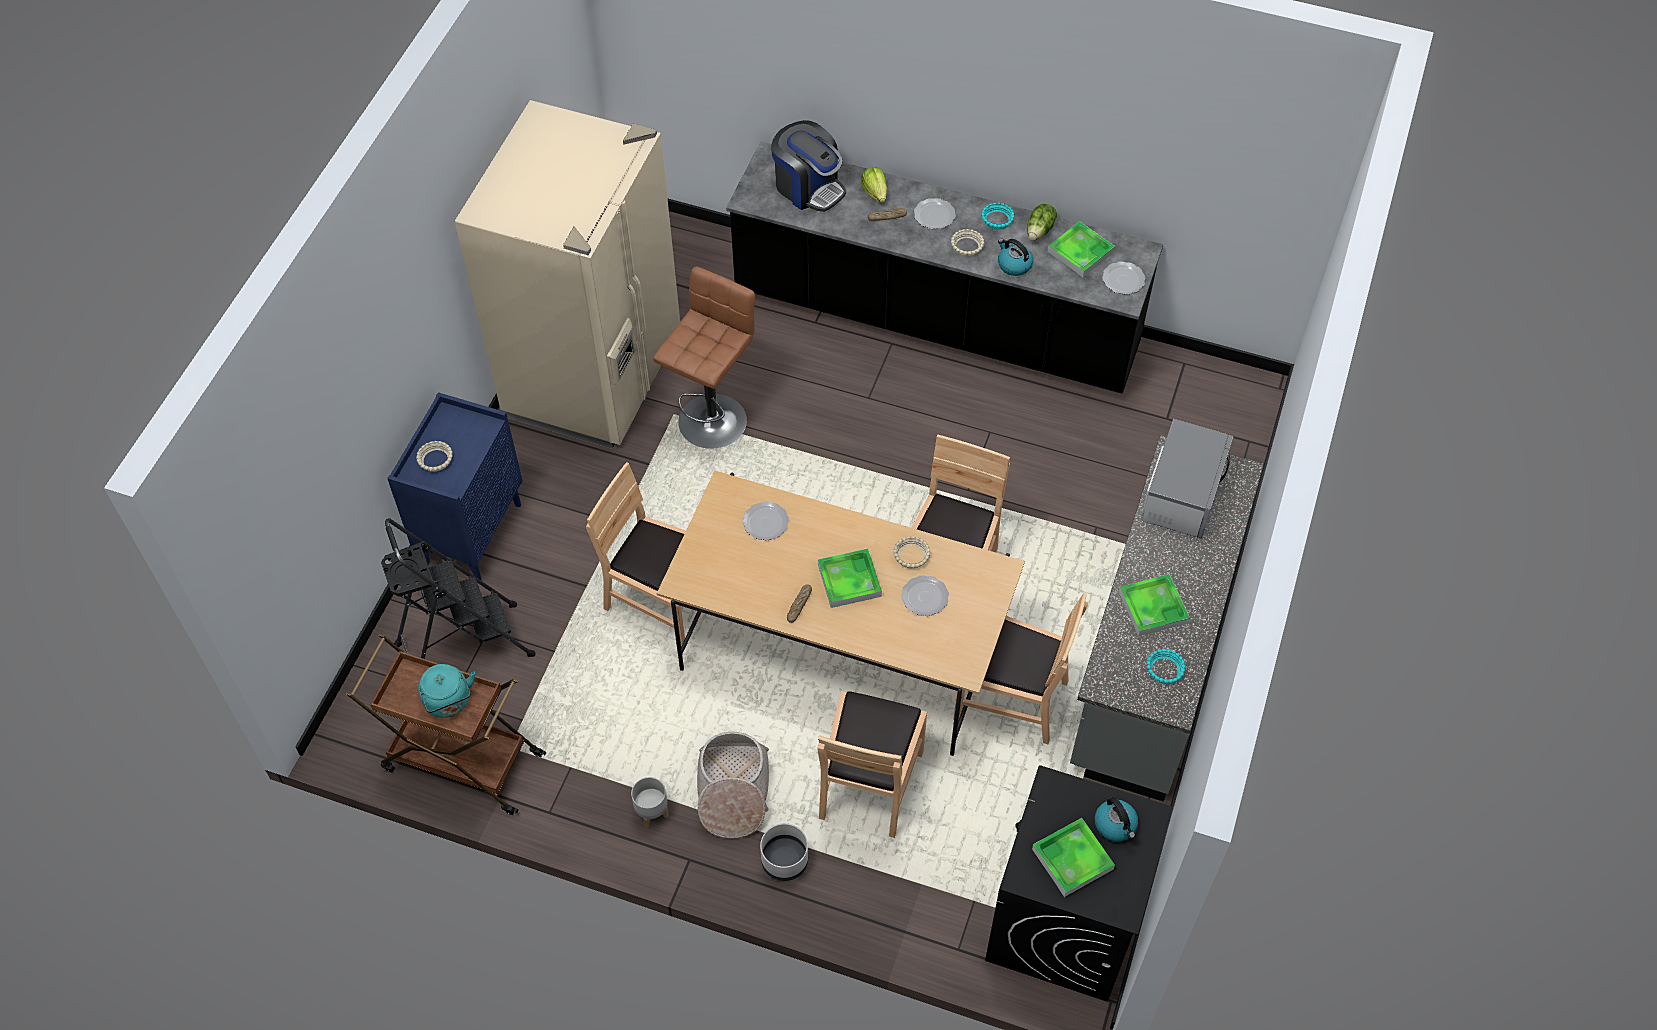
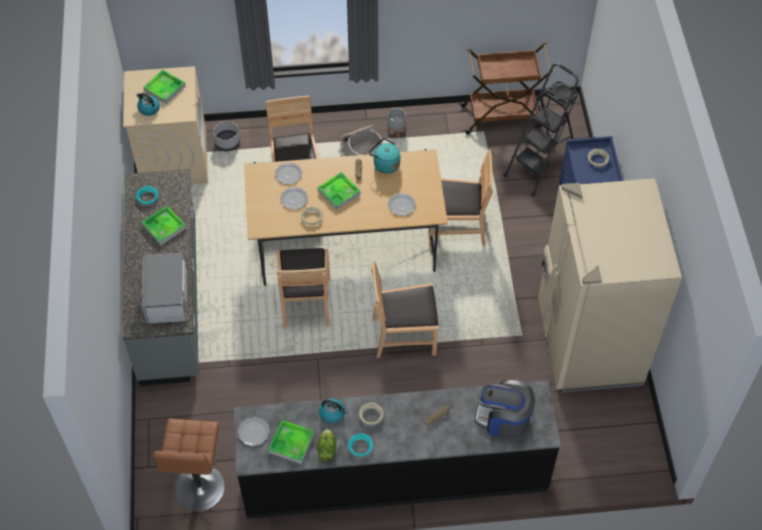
camera: 155 degrees right, 0 degrees up
turquoise kettle [418,664,475,718] -> turquoise kettle moved to [368,138,400,174]
brown stool [653,267,755,449] -> brown stool moved to [152,418,225,511]
grey planter [760,823,808,881] -> grey planter moved to [213,121,240,151]
lettuce [861,167,887,203] -> none
plate [914,198,956,229] -> plate moved to [275,163,302,184]
brown chair [953,593,1088,744] -> brown chair moved to [371,261,438,358]
black washing machine [985,765,1173,1002] -> beige washing machine [123,66,208,184]

